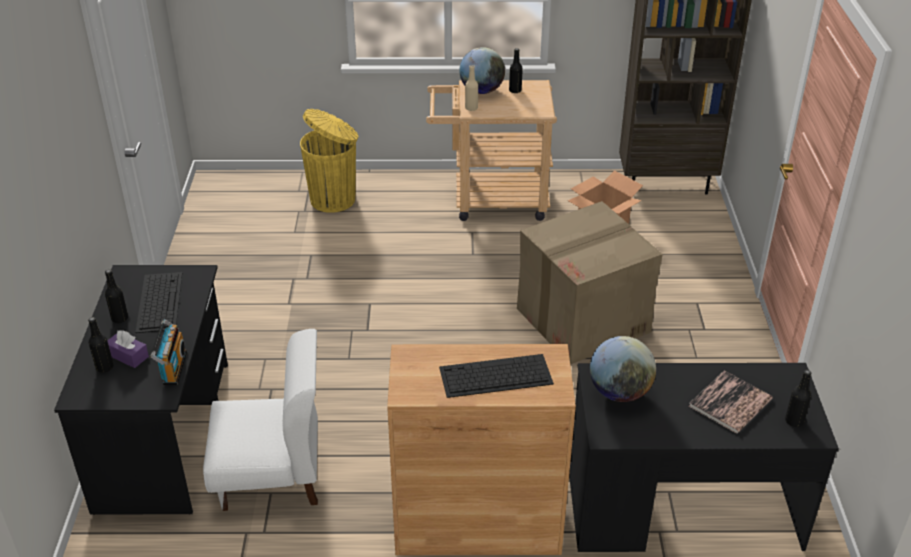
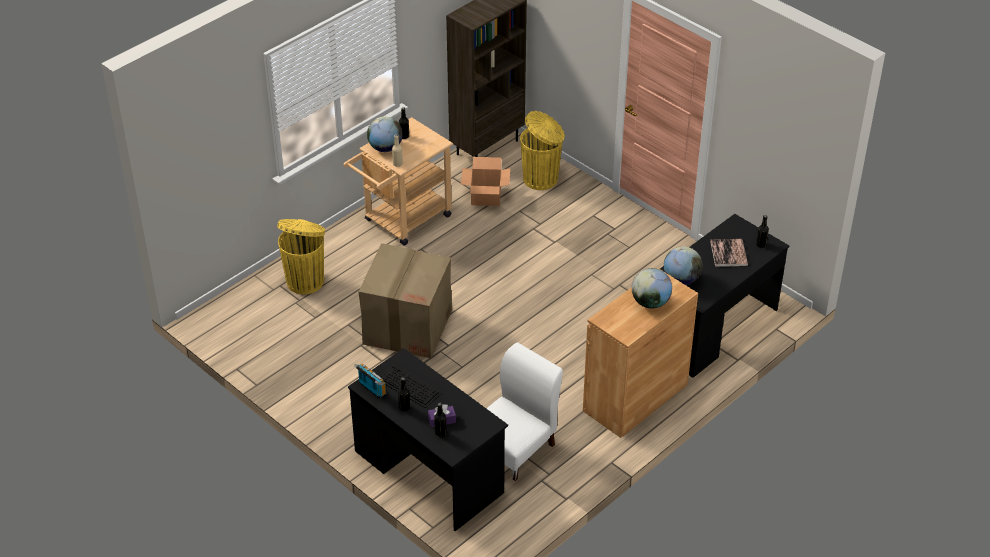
camera: 45 degrees left, 5 degrees up
radio [151,319,187,385] -> radio moved to [354,363,387,399]
keyboard [439,354,554,398] -> globe [632,268,672,309]
cardboard box [517,201,663,365] -> cardboard box moved to [359,243,452,358]
none -> yellow trash can [520,111,565,190]

